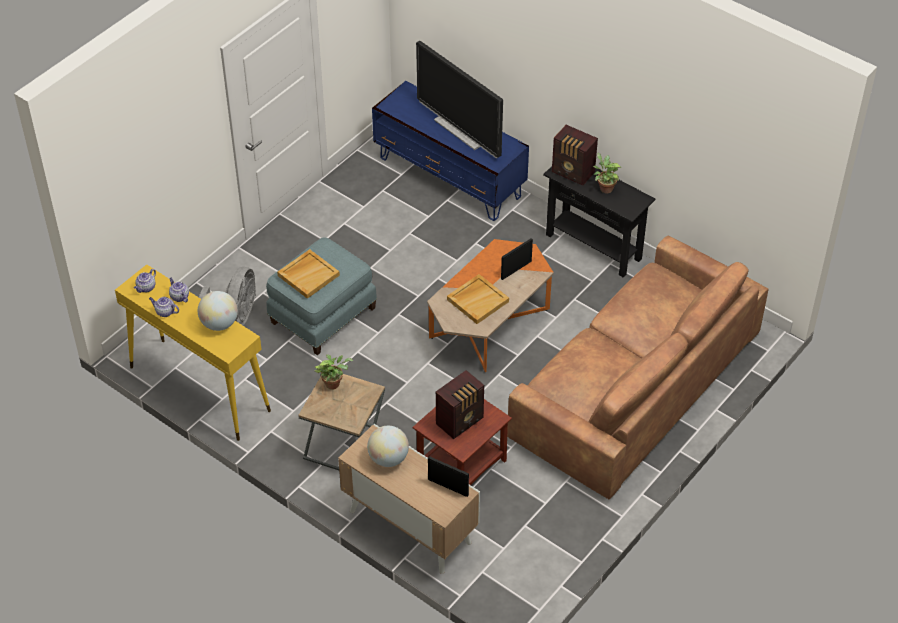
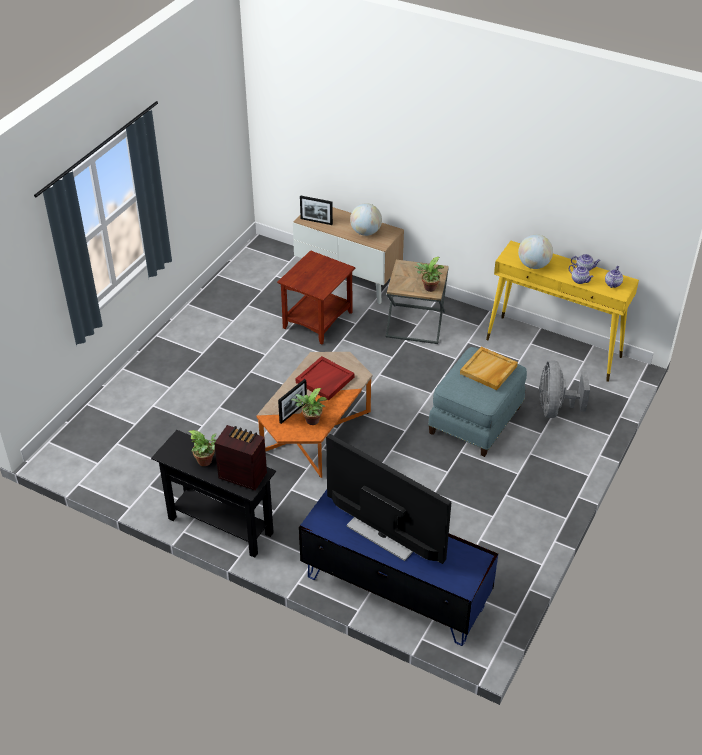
camera: 170 degrees right, 5 degrees down
radio [436,370,484,439] -> none
beige tray [447,274,509,324] -> red tray [295,356,354,401]
brown sofa [507,236,768,499] -> none
none -> potted plant [291,388,327,425]

